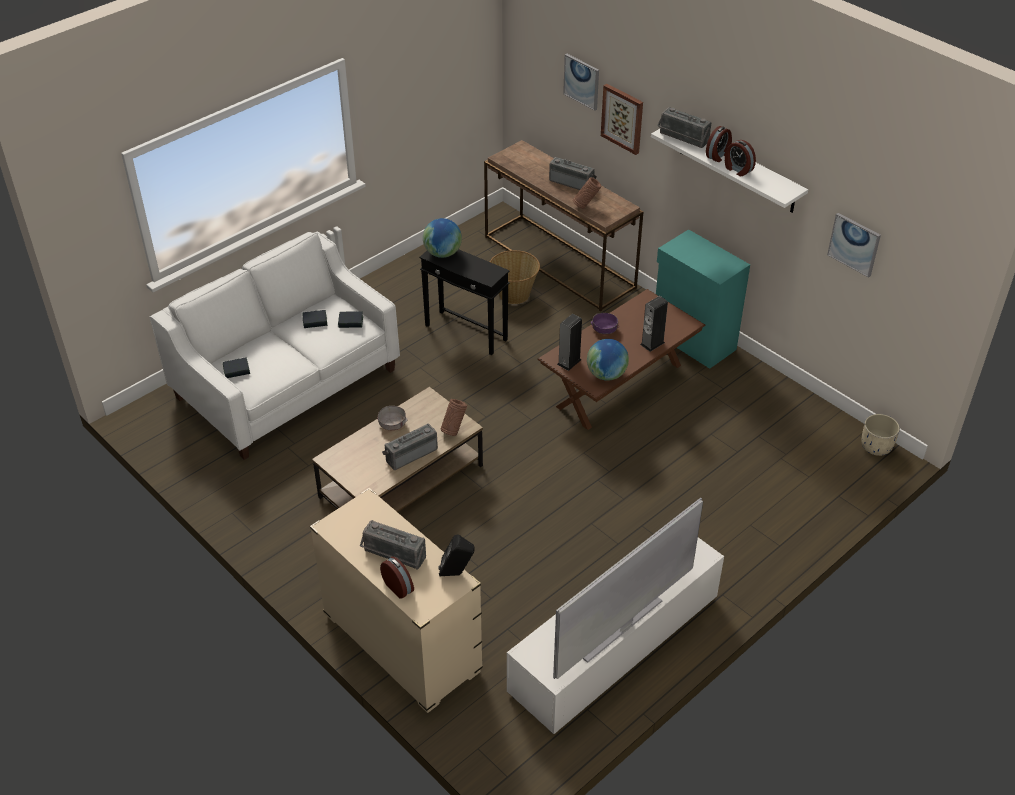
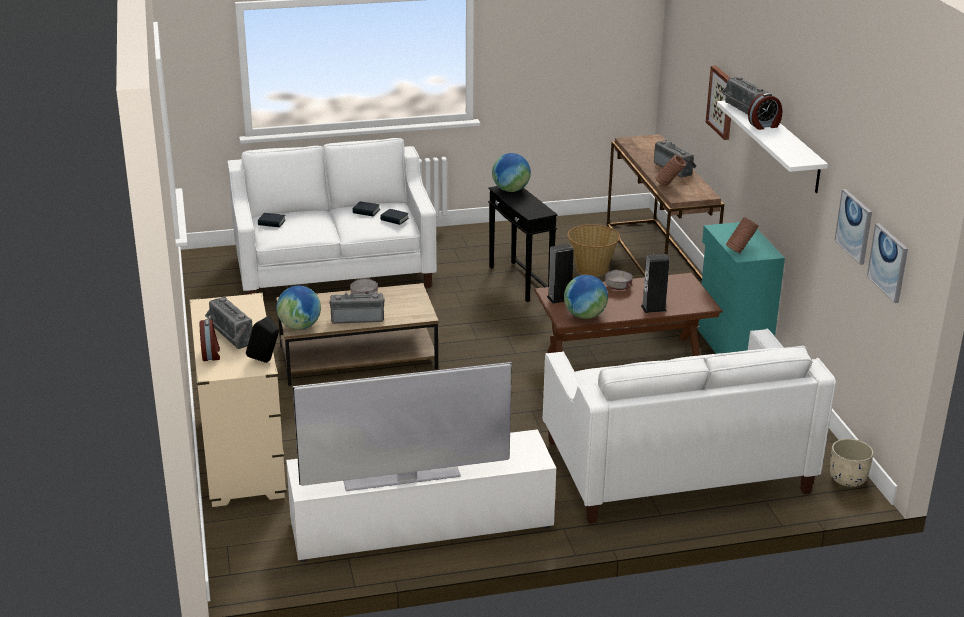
camera: 30 degrees right, 15 degrees down
brown vase [441,399,467,436] -> brown vase moved to [726,217,759,254]
picture [563,54,599,111] -> picture moved to [867,223,908,303]
purple bowl [591,313,619,335] -> grey bowl [605,270,633,290]
alarm clock [725,140,756,177] -> none
none -> globe [276,286,321,330]
none -> white sofa [543,329,836,524]

